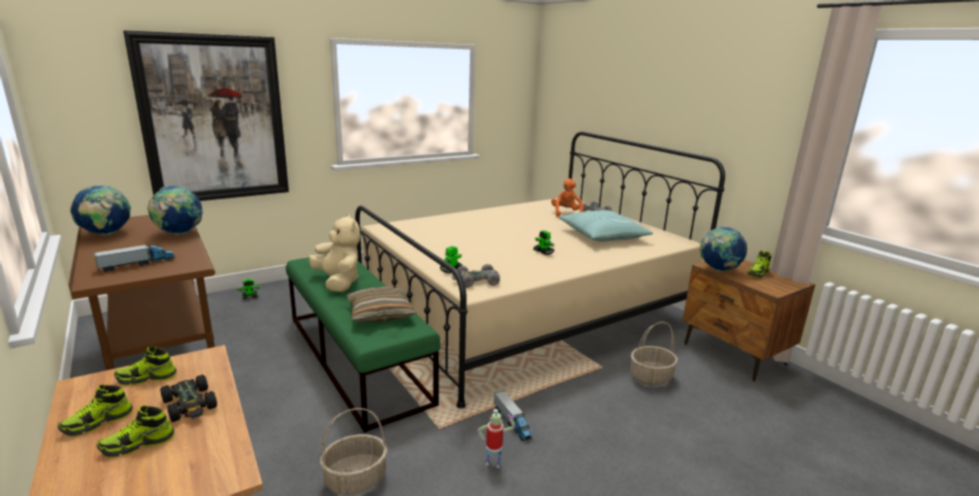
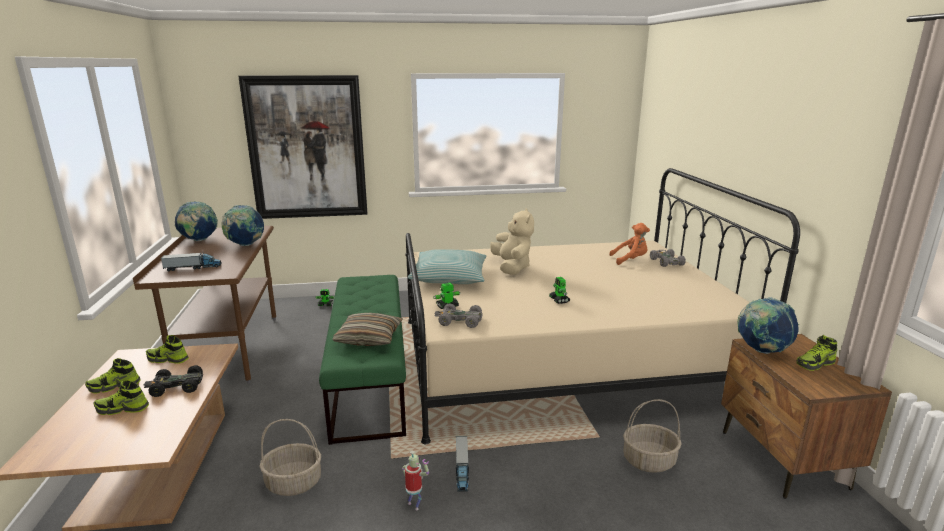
camera: 25 degrees right, 0 degrees up
black toy car [160,375,217,422] -> black toy car turned 90 degrees clockwise [144,365,203,397]
beige plush toy [309,214,360,292] -> beige plush toy moved to [490,208,534,275]
orange plush toy [551,178,583,217] -> orange plush toy turned 60 degrees clockwise [609,223,650,265]
pillow [559,210,653,242] -> pillow moved to [408,249,486,284]

